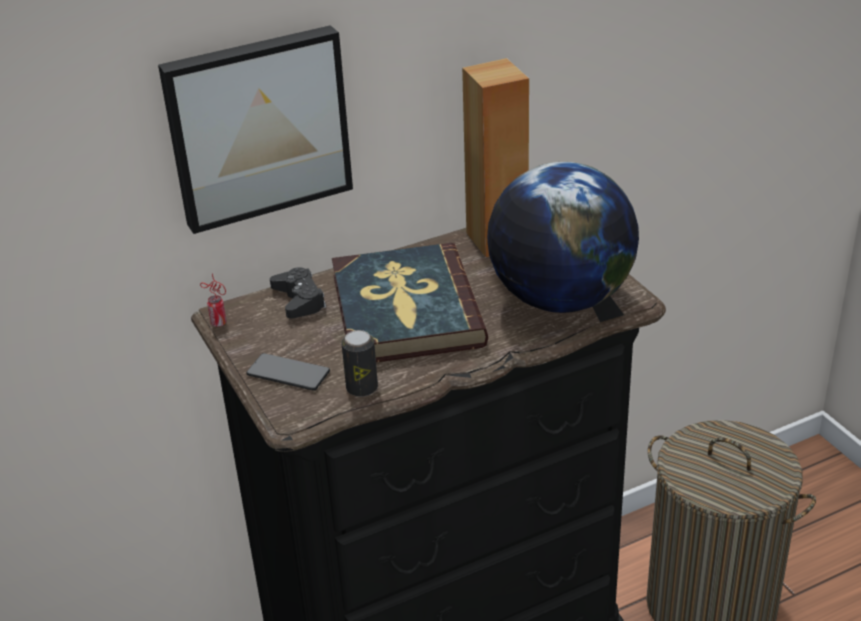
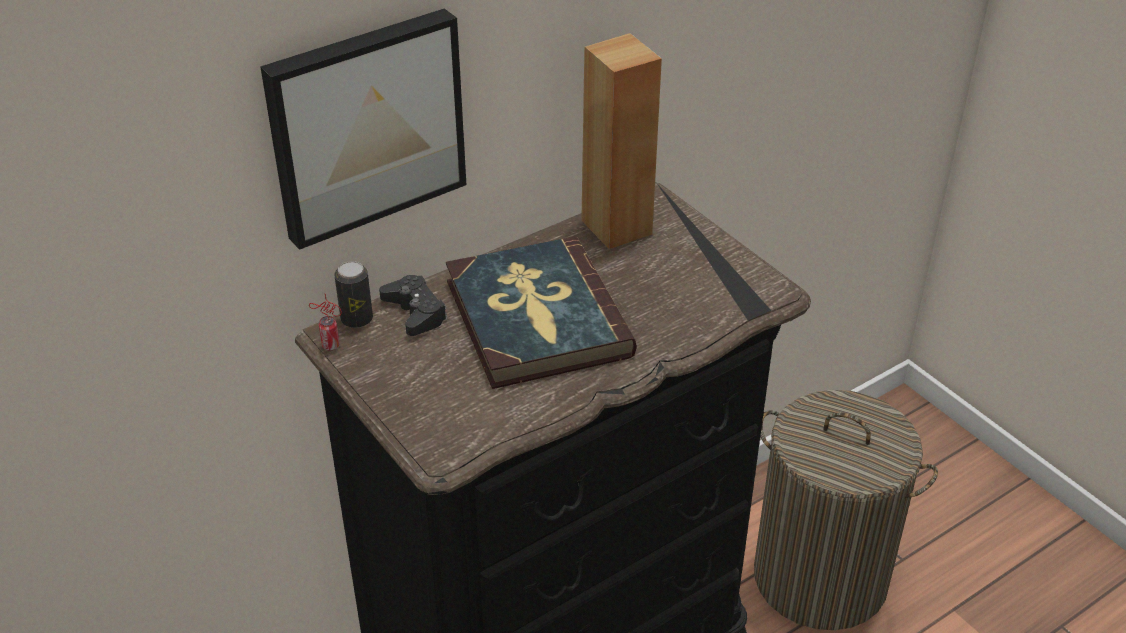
camera: 10 degrees left, 5 degrees up
phone [246,353,330,391] -> none
can [341,330,378,397] -> can moved to [334,261,373,328]
globe [487,162,639,313] -> none

